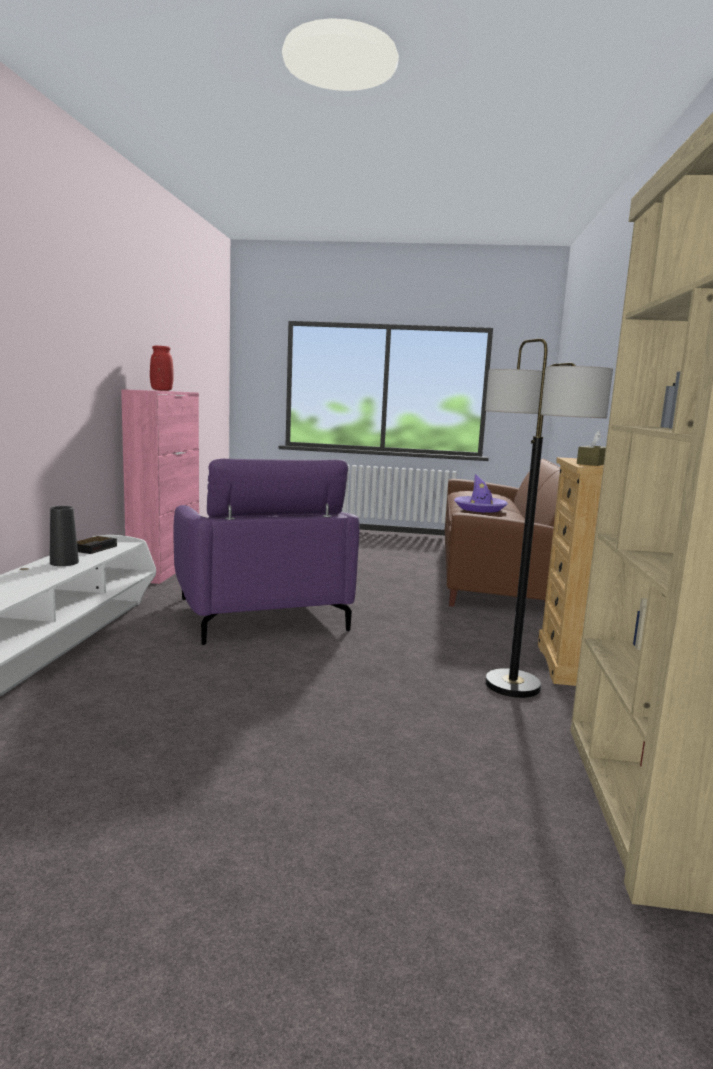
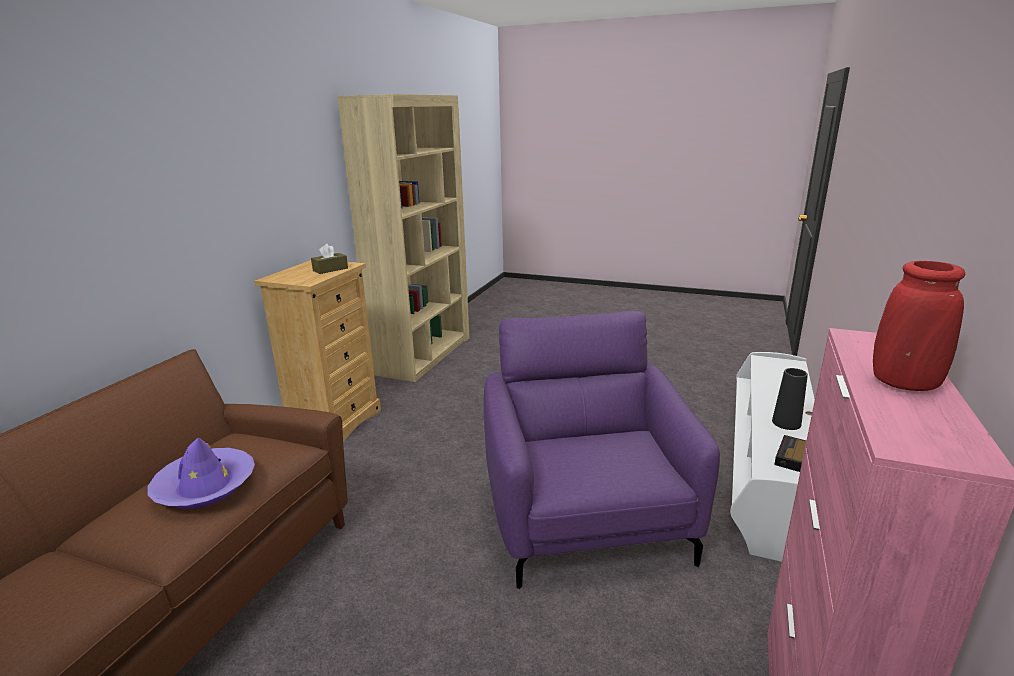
camera: 165 degrees left, 10 degrees up
floor lamp [485,338,613,698] -> none

